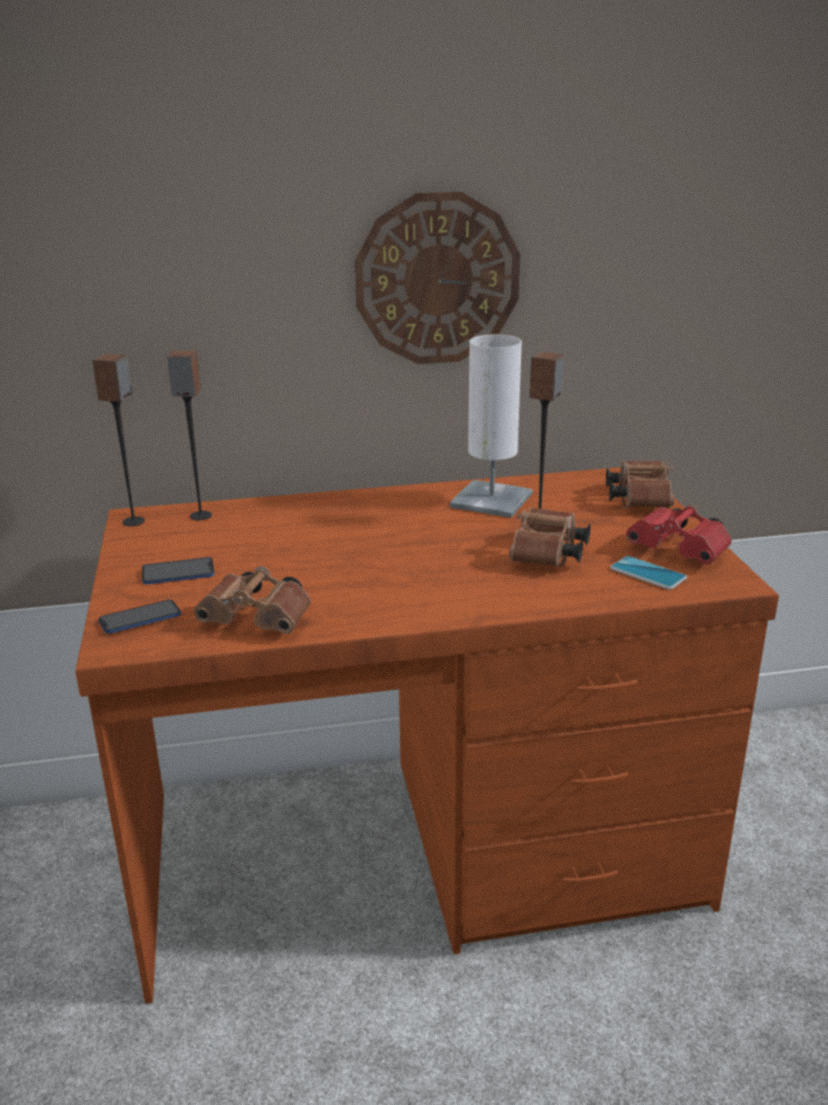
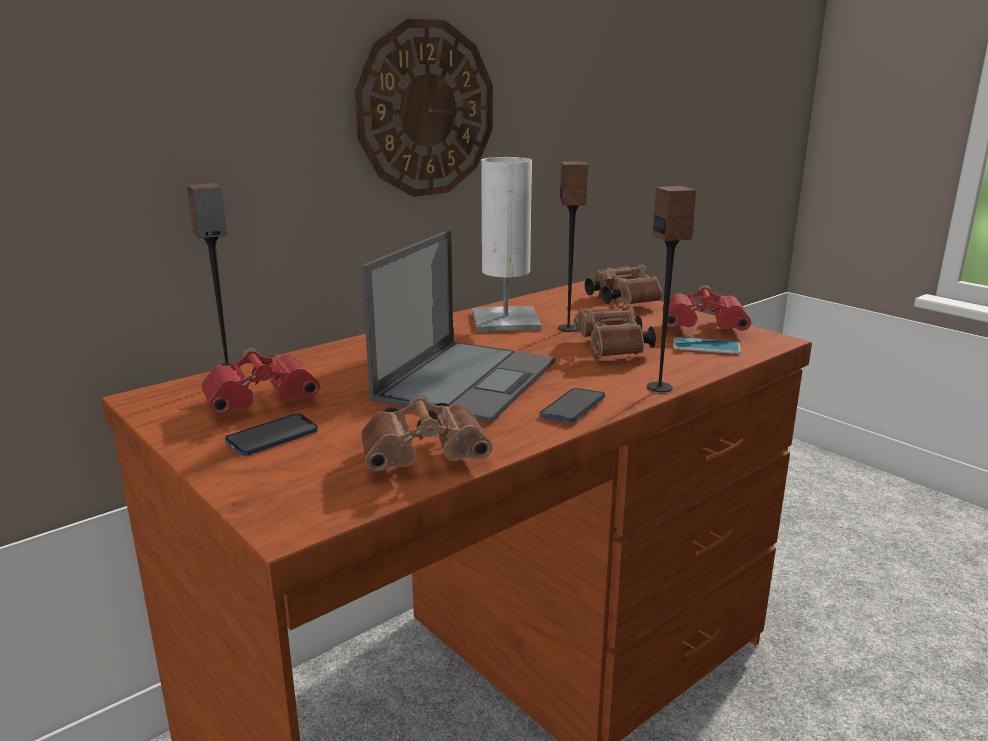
camera: 30 degrees left, 5 degrees down
speaker [92,354,145,526] -> speaker moved to [647,186,697,392]
phone [98,600,181,634] -> phone moved to [540,388,605,422]
none -> red binoculars [201,348,320,414]
none -> laptop [362,230,555,423]

